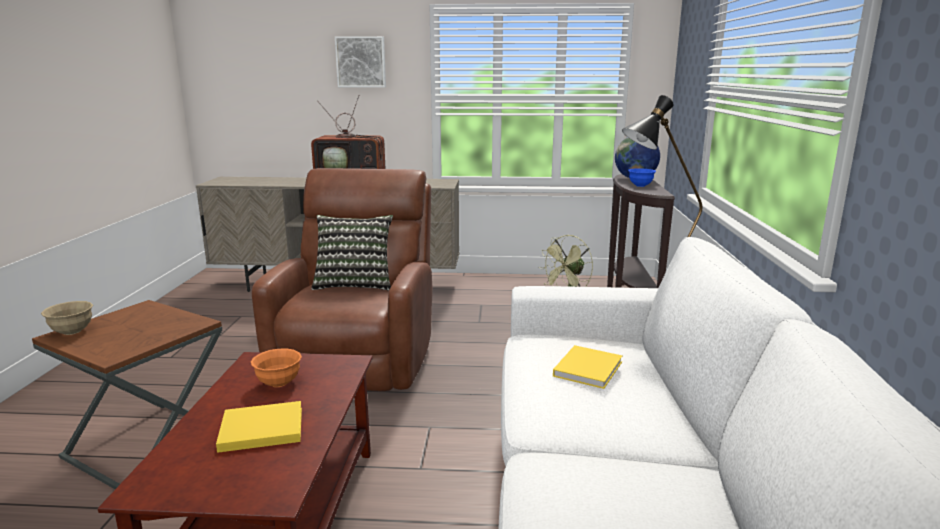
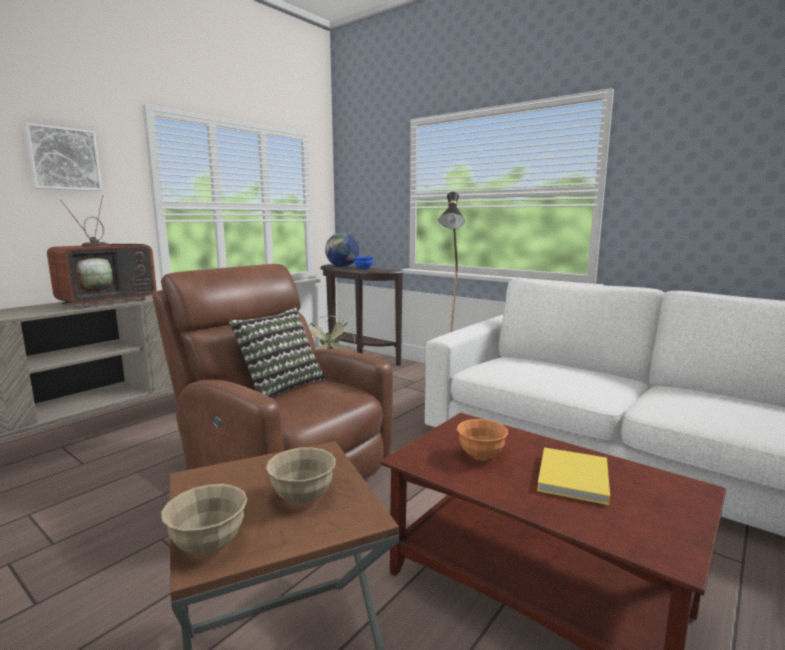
camera: 55 degrees left, 5 degrees down
yellow book [553,345,622,389] -> none
none -> beige bowl [266,447,336,504]

